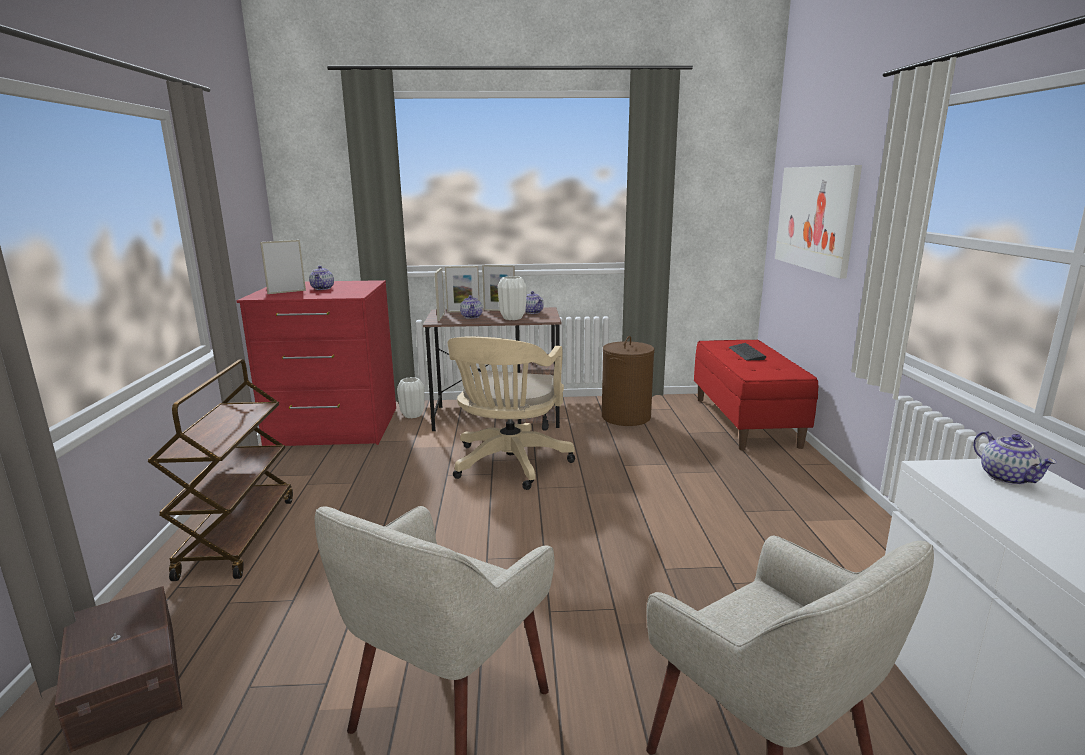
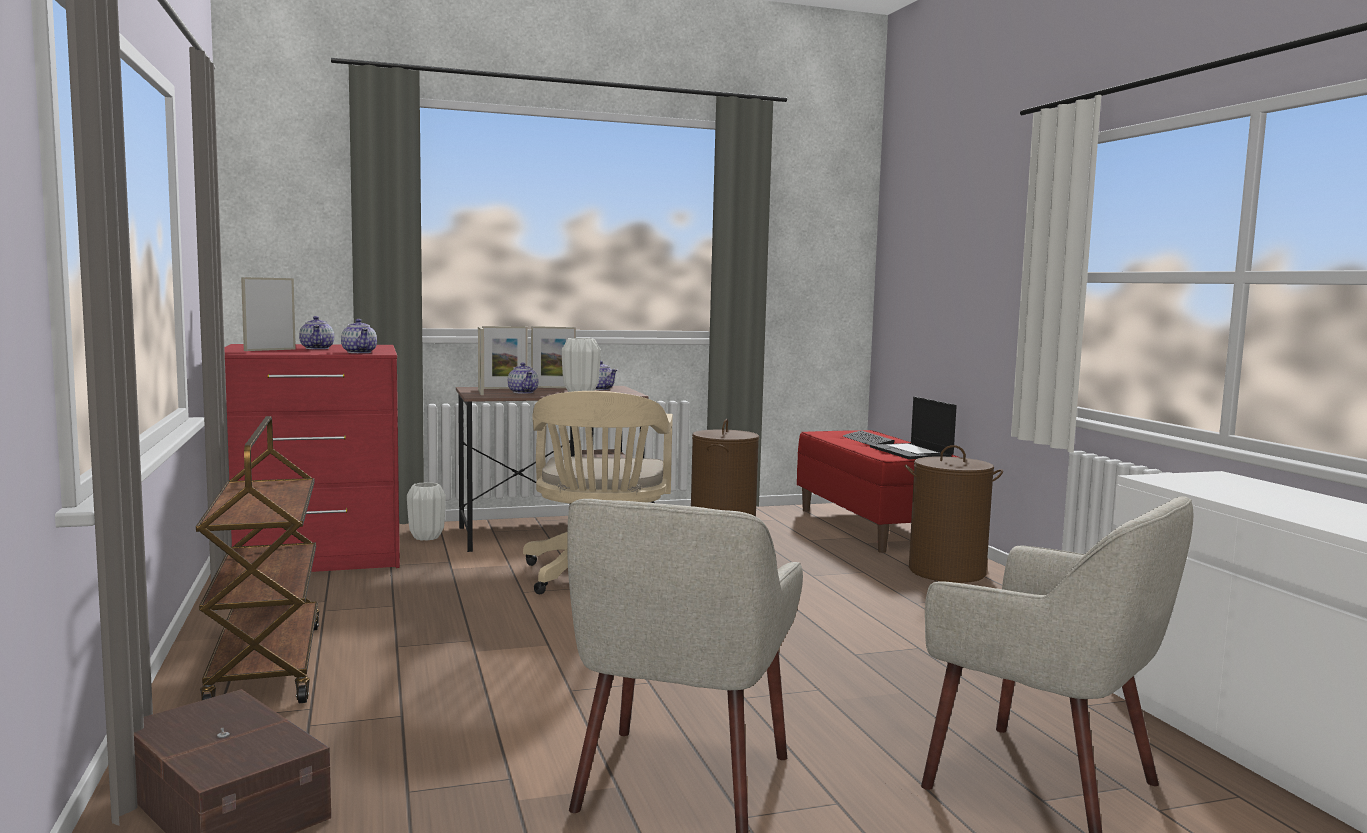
camera: 15 degrees left, 10 degrees down
picture [775,165,862,279] -> none
teapot [973,431,1057,485] -> teapot moved to [341,319,377,353]
none -> laptop [870,397,957,459]
none -> brown laundry basket [905,445,1003,583]

